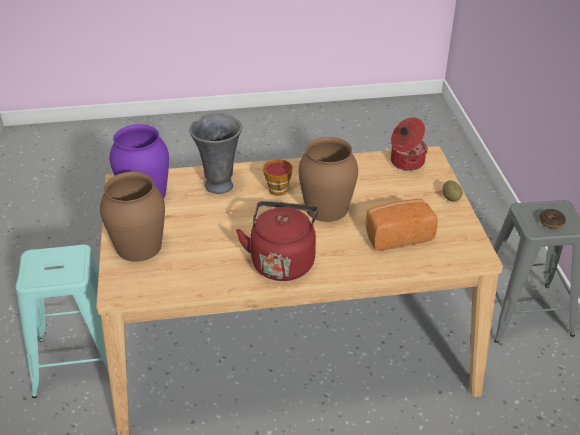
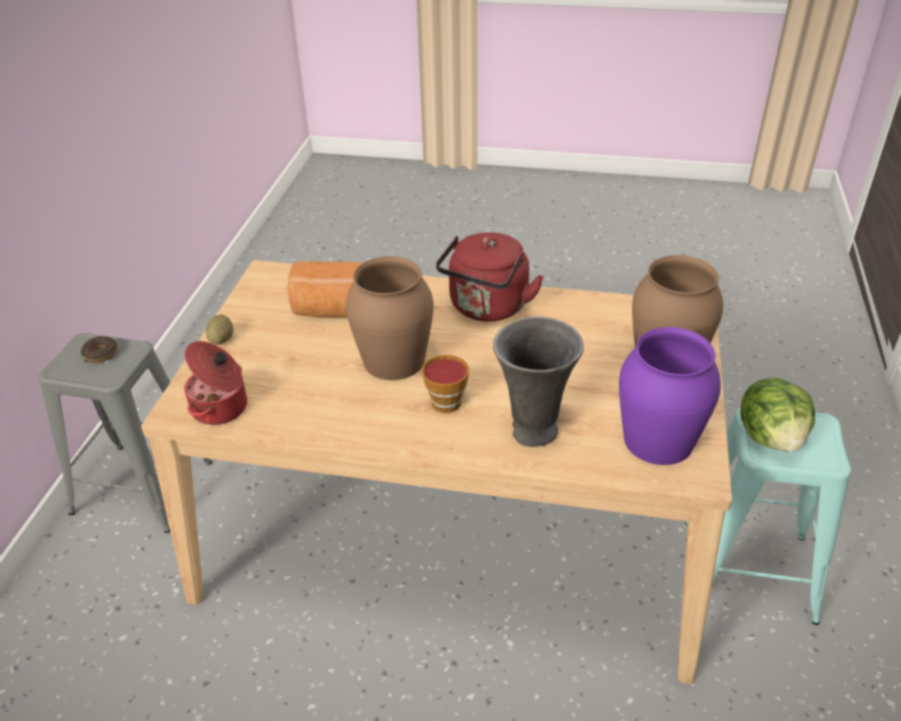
camera: 160 degrees left, 0 degrees up
none -> lettuce [740,378,815,452]

